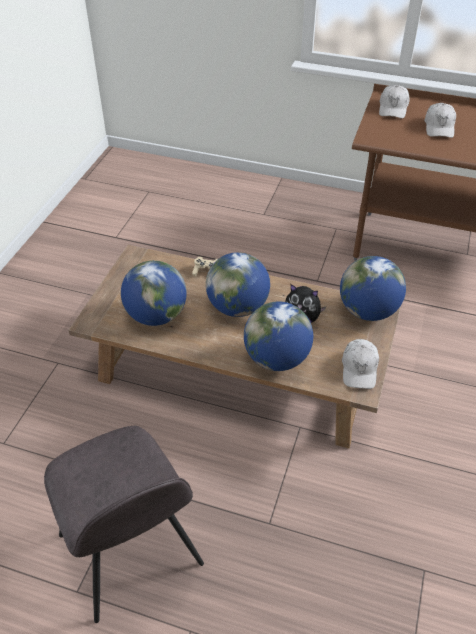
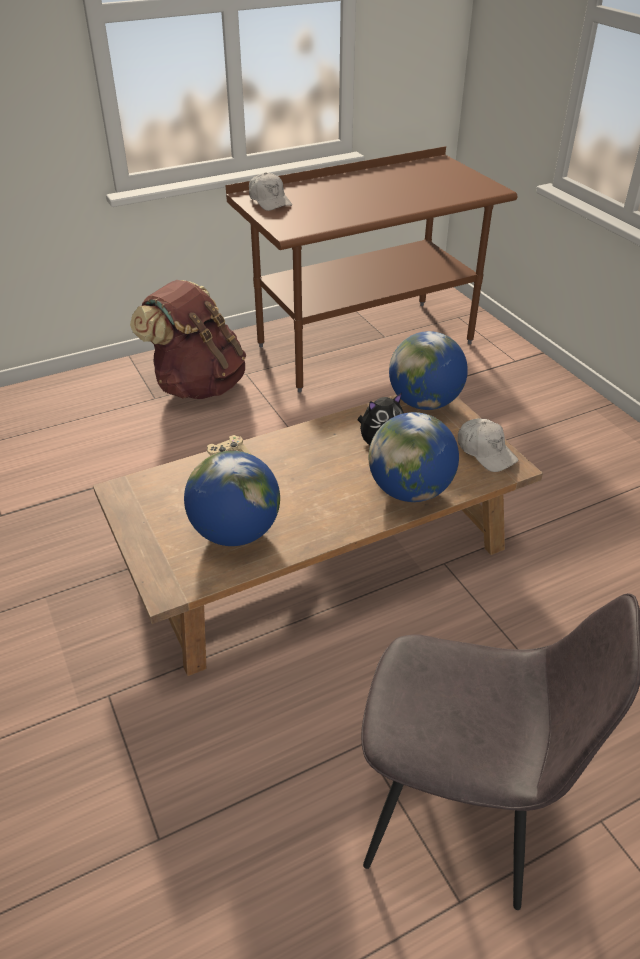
camera: 45 degrees left, 5 degrees down
globe [206,252,270,317] -> none
white cap [424,103,456,138] -> none
none -> brown backpack [130,280,246,399]

